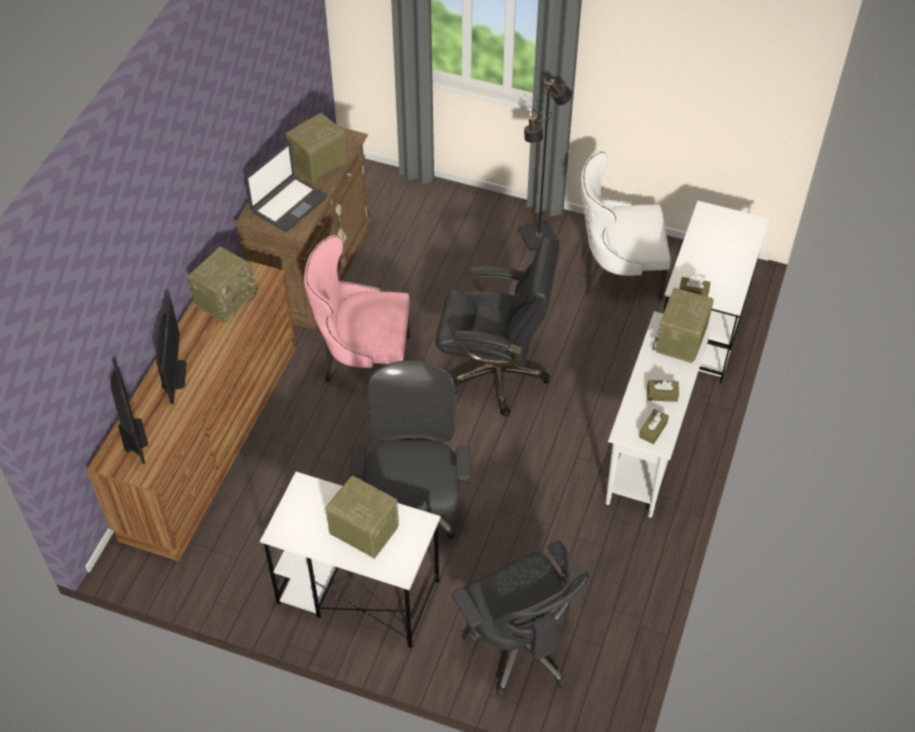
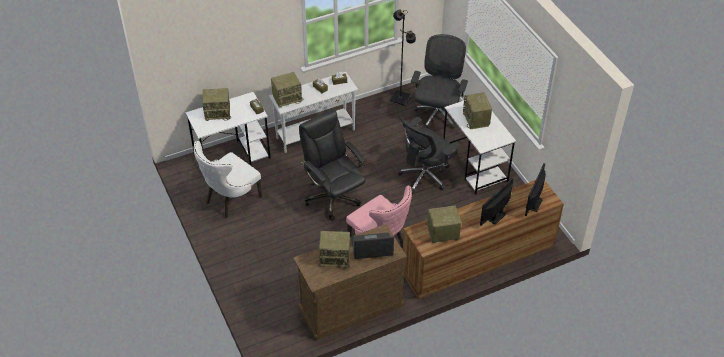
camera: 135 degrees left, 5 degrees down
black floor lamp [519,79,572,251] -> black floor lamp moved to [389,9,416,106]
white chair [581,151,671,301] -> white chair turned 90 degrees clockwise [194,141,262,218]
none -> radio [202,88,231,121]

